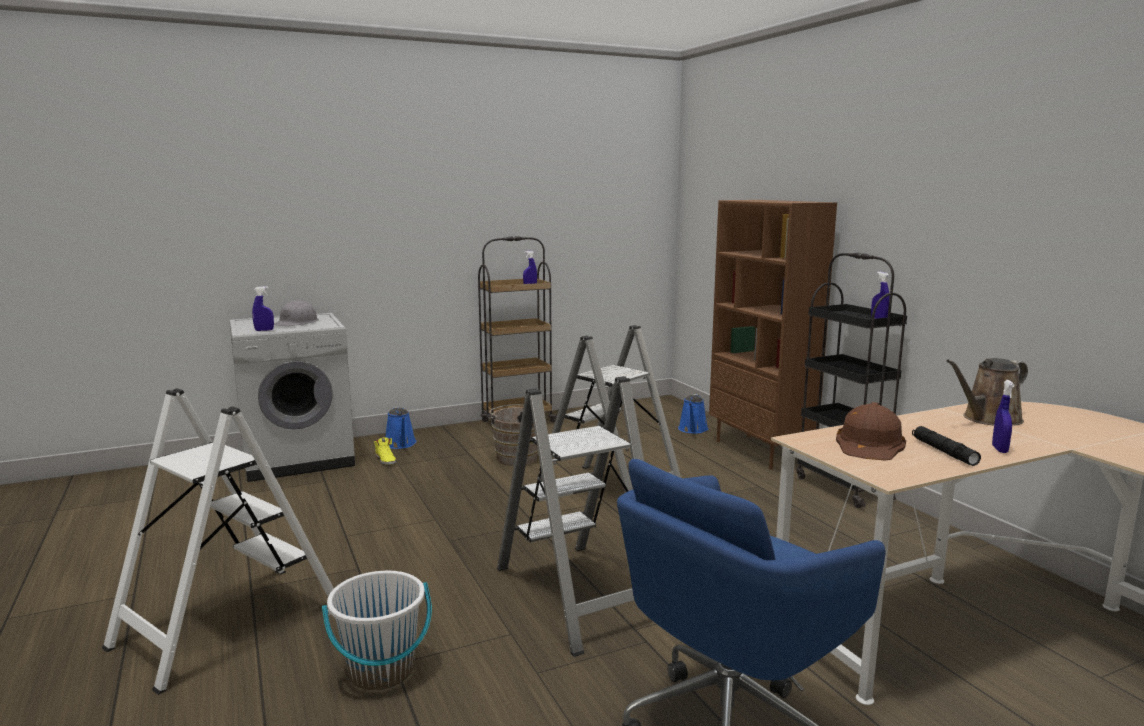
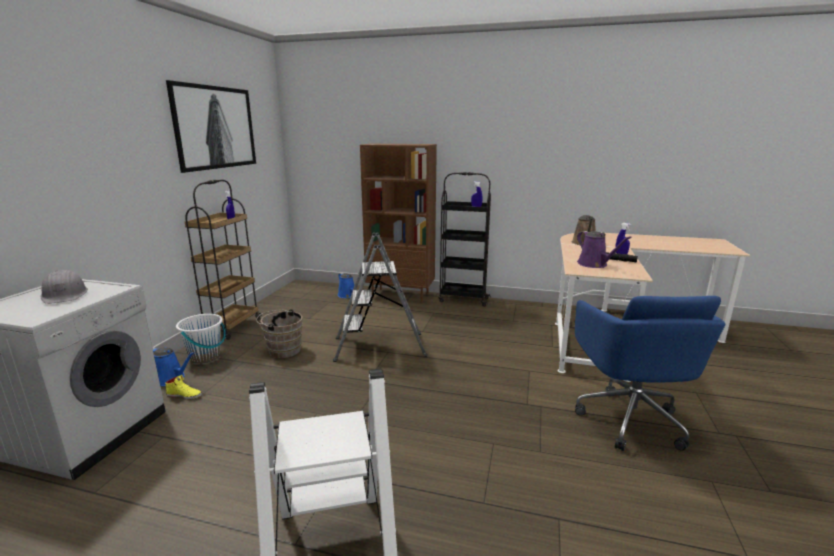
camera: 50 degrees left, 5 degrees up
blue spray bottle [252,286,274,331] -> none
white bucket [322,571,432,690] -> white bucket moved to [176,314,226,364]
grey step ladder [497,376,644,657] -> none
brown hard hat [836,402,906,461] -> purple watering can [577,231,632,268]
none -> picture [166,80,256,173]

